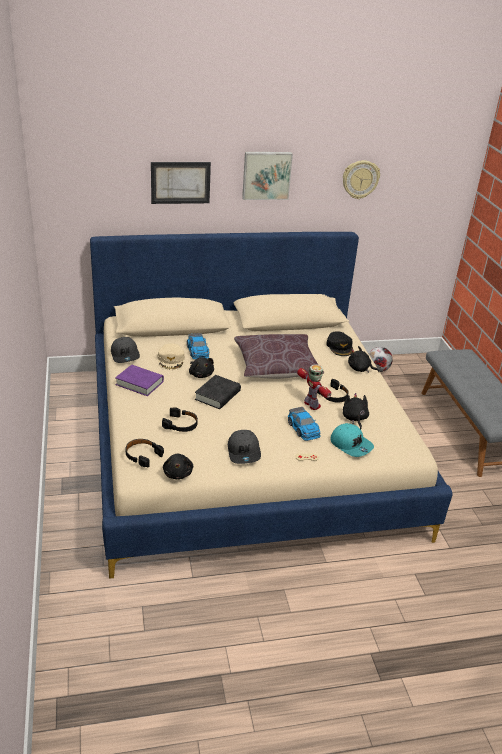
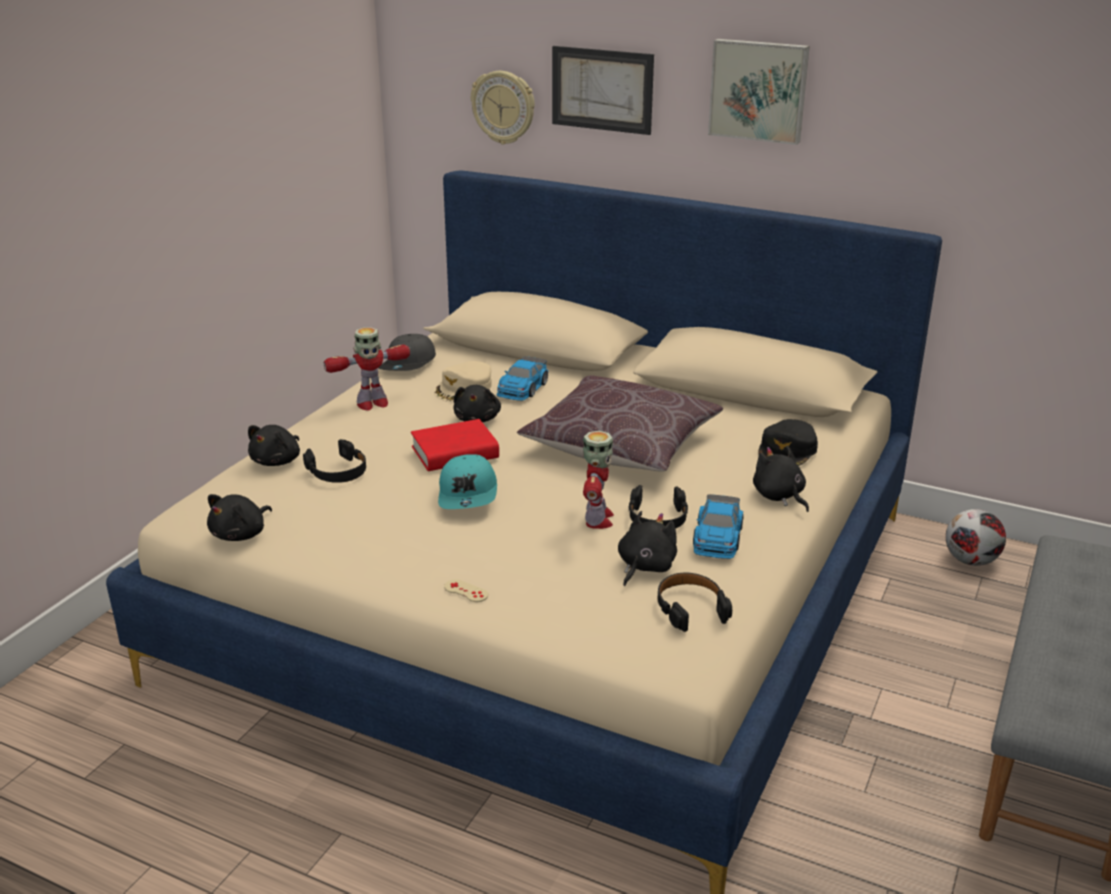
camera: 40 degrees right, 5 degrees down
purple book [115,365,164,396] -> toy robot [324,327,410,411]
black headphones [125,439,164,467] -> black headphones moved to [658,573,732,632]
black book [195,375,241,409] -> red book [411,419,499,471]
grey cap [228,430,261,464] -> none
toy car [288,407,321,441] -> toy car moved to [693,494,744,559]
turquoise cap [330,423,374,457] -> turquoise cap moved to [438,454,497,509]
wall clock [343,160,380,199] -> wall clock moved to [471,71,535,145]
none -> black plush toy [248,425,300,466]

